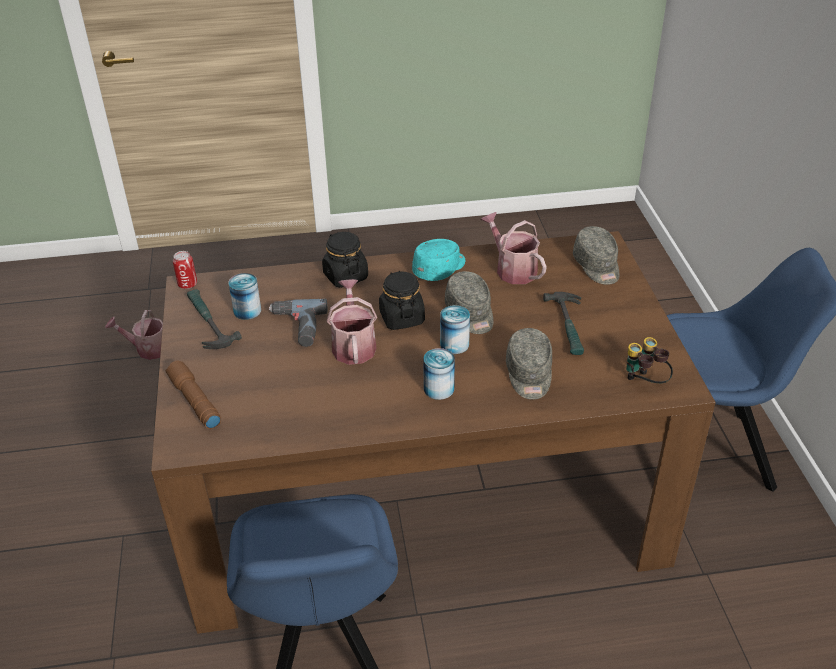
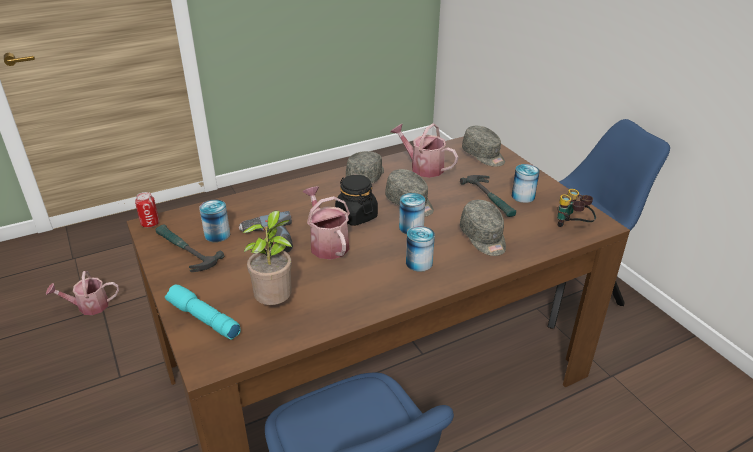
camera: 20 degrees left, 5 degrees down
brown flashlight [166,360,221,429] -> turquoise flashlight [165,284,241,340]
black jar [322,232,368,288] -> none
turquoise cap [412,239,465,281] -> grey cap [346,151,384,184]
none -> potted plant [242,210,292,305]
none -> can [512,164,540,203]

